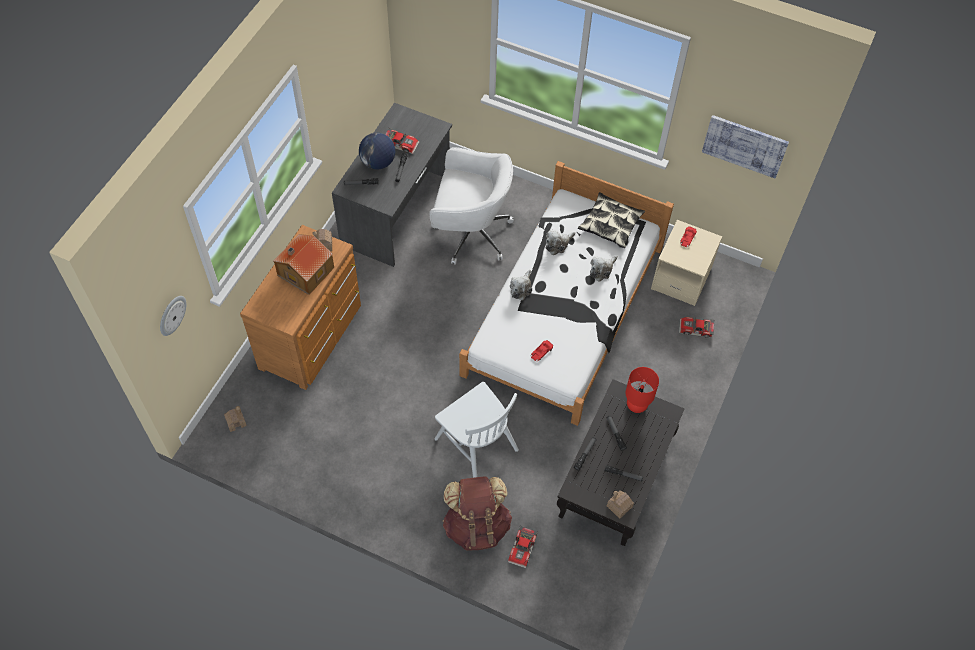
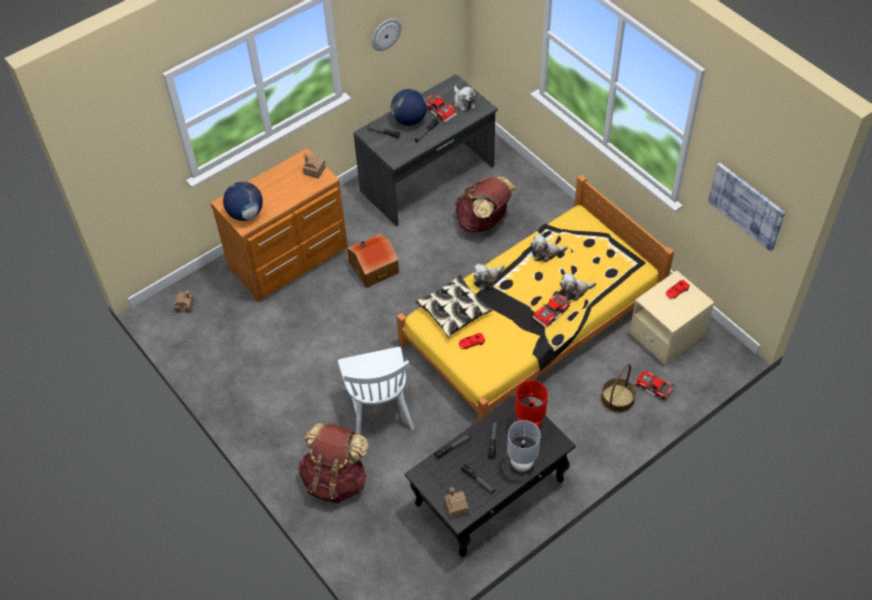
camera: 30 degrees right, 5 degrees down
wall clock [160,296,186,336] -> wall clock moved to [372,18,401,51]
toy house [273,234,334,295] -> toy house moved to [347,234,399,288]
white office chair [430,147,514,265] -> brown backpack [455,177,517,233]
white bed [459,161,674,426] -> yellow bed [397,175,674,421]
toy car [508,526,538,568] -> toy car moved to [532,292,571,328]
pillow [578,192,645,248] -> pillow moved to [415,275,494,338]
none -> globe [223,182,263,221]
none -> plush toy [454,86,477,111]
none -> grey table lamp [507,420,541,472]
none -> basket [601,364,636,413]

